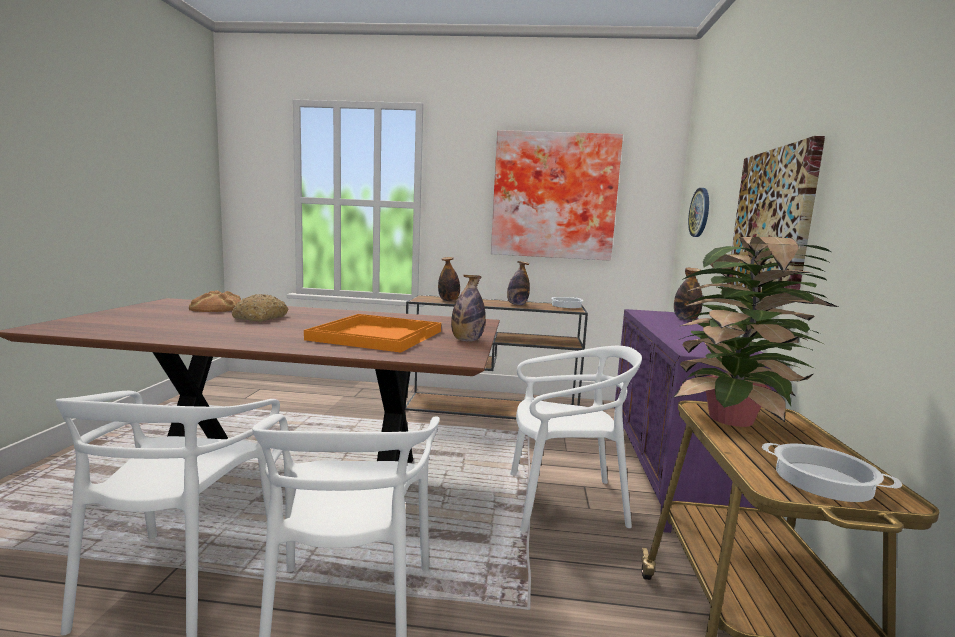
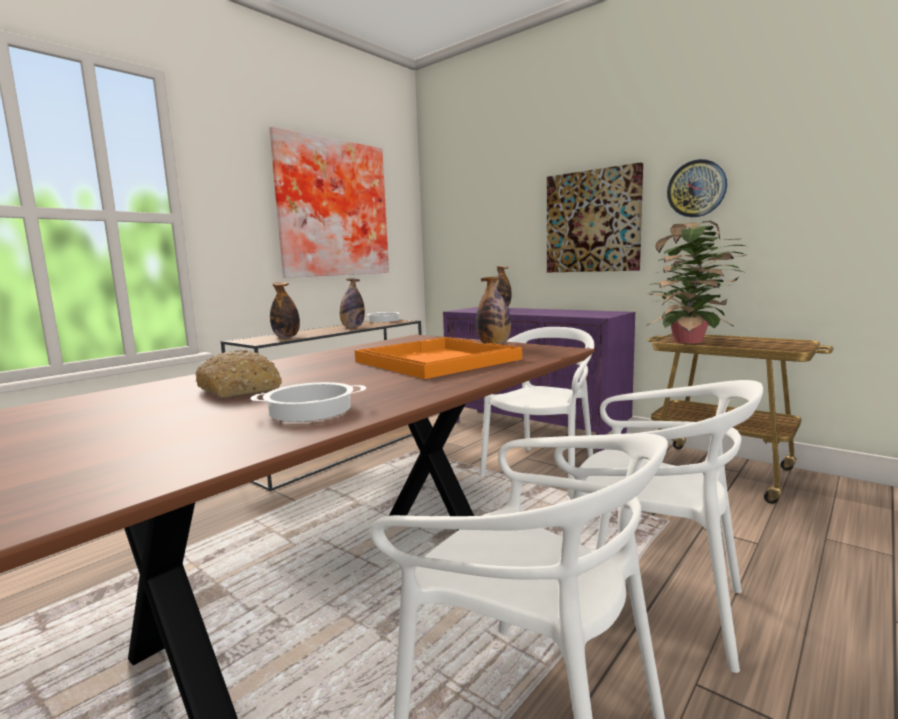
camera: 55 degrees left, 0 degrees up
bread [189,291,241,312] -> none
wall clock [688,188,709,237] -> wall clock moved to [667,159,727,217]
cooking pot [762,443,902,502] -> cooking pot moved to [251,382,366,422]

